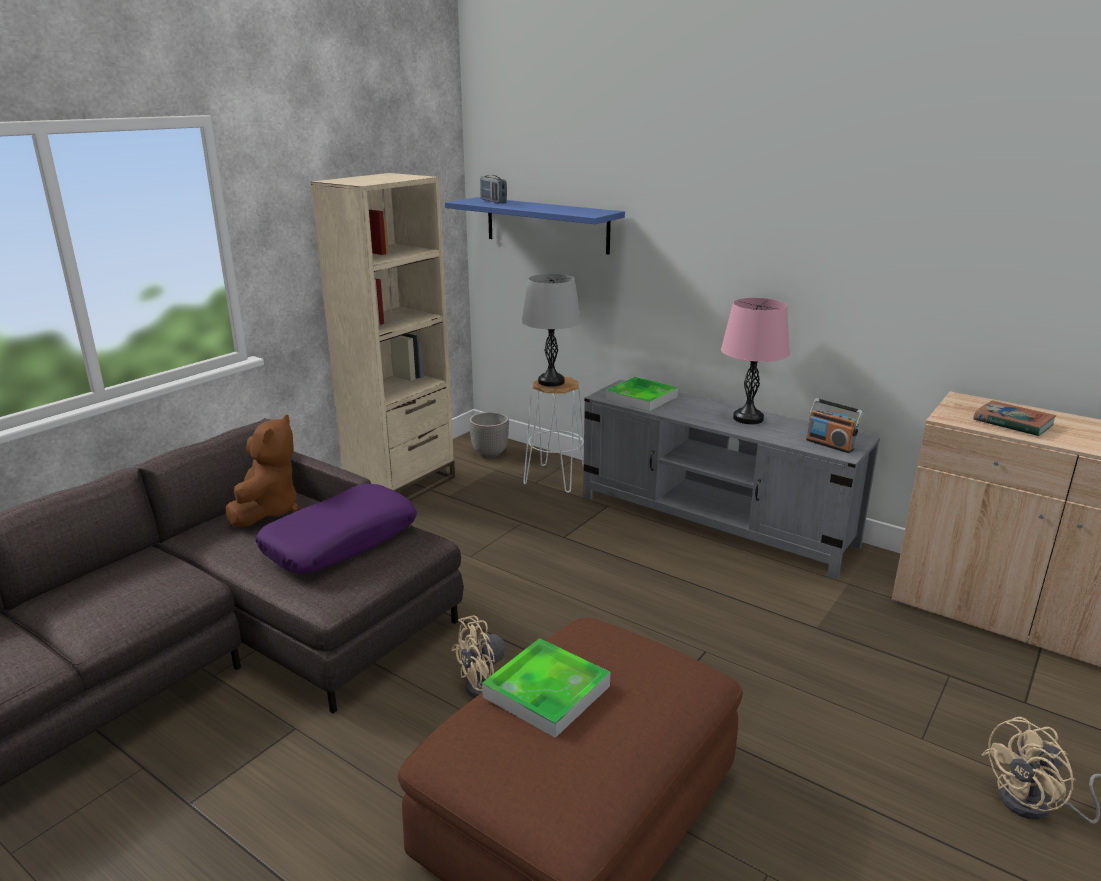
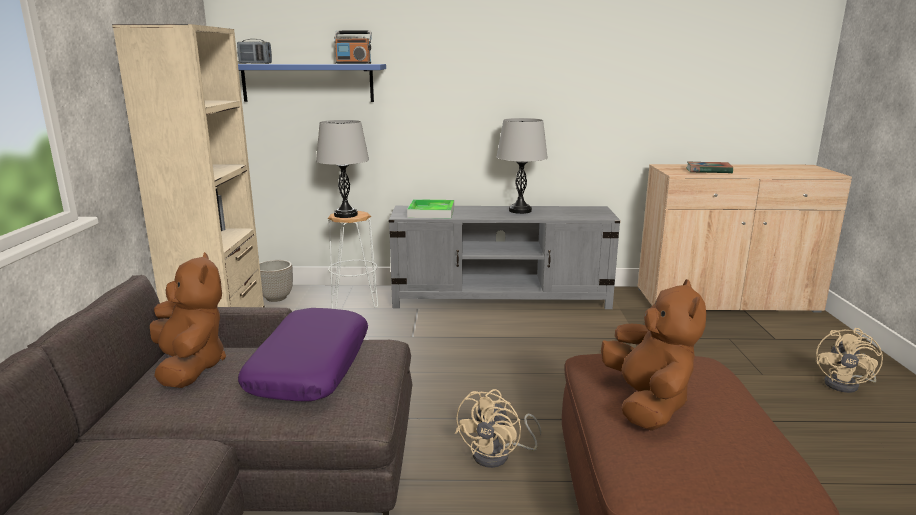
camera: 35 degrees left, 5 degrees down
tray [482,638,610,738] -> brown plush toy [601,279,707,431]
pink table lamp [721,298,790,424] -> grey table lamp [497,118,548,214]
radio [806,398,863,453] -> radio moved to [334,30,372,64]

